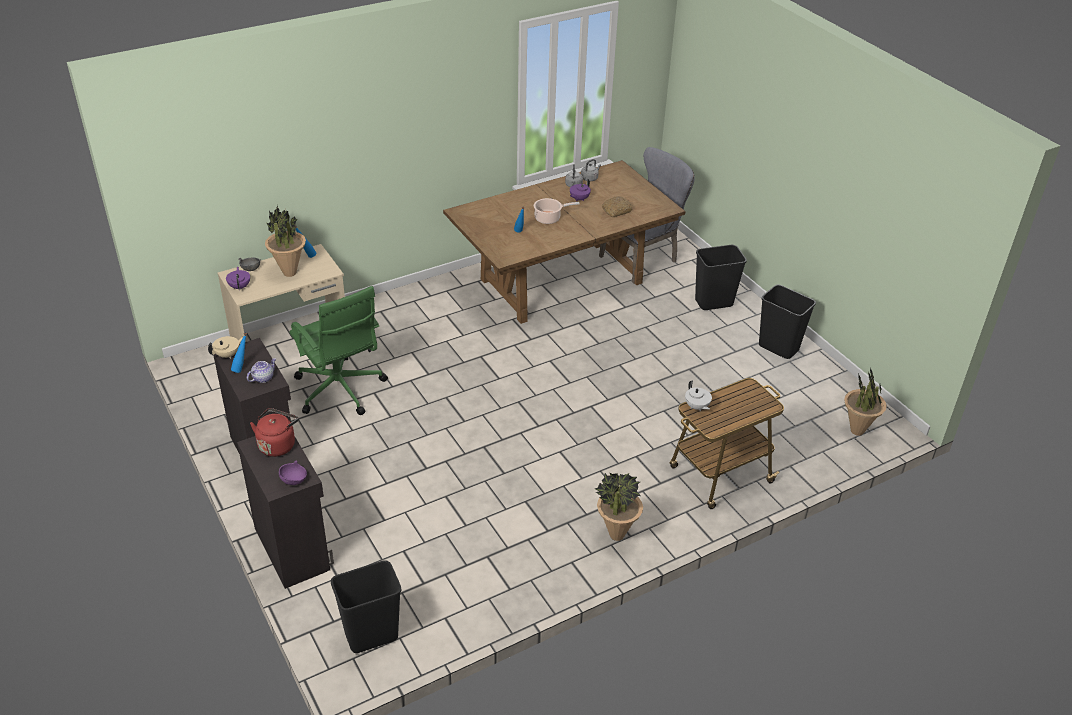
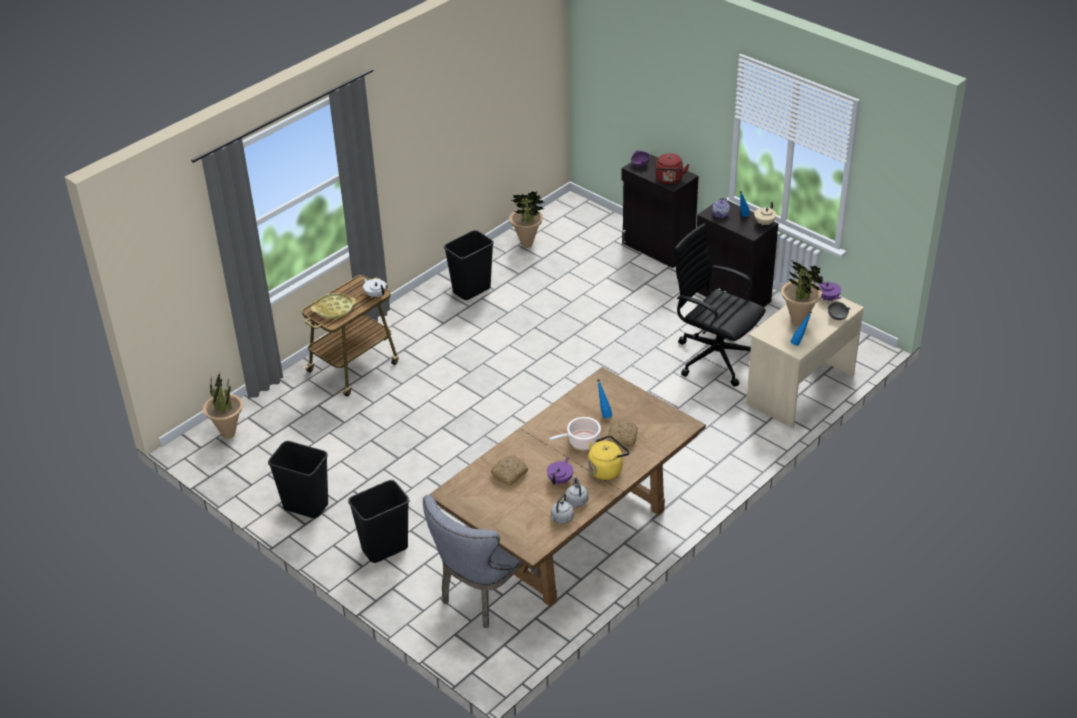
camera: 165 degrees right, 0 degrees up
green office chair [289,286,388,415] -> black office chair [673,223,766,387]
black trash can [331,560,401,653] -> black trash can moved to [444,230,494,300]
potted plant [594,472,643,541] -> potted plant moved to [509,191,545,247]
none -> yellow tray [311,293,356,319]
none -> yellow kettle [588,435,630,480]
none -> bread [608,420,637,447]

